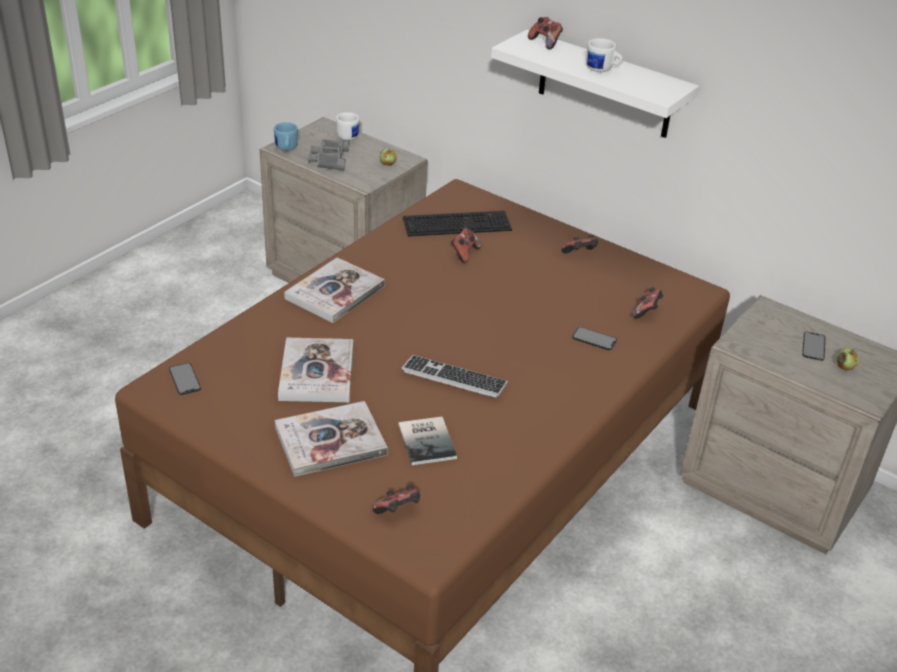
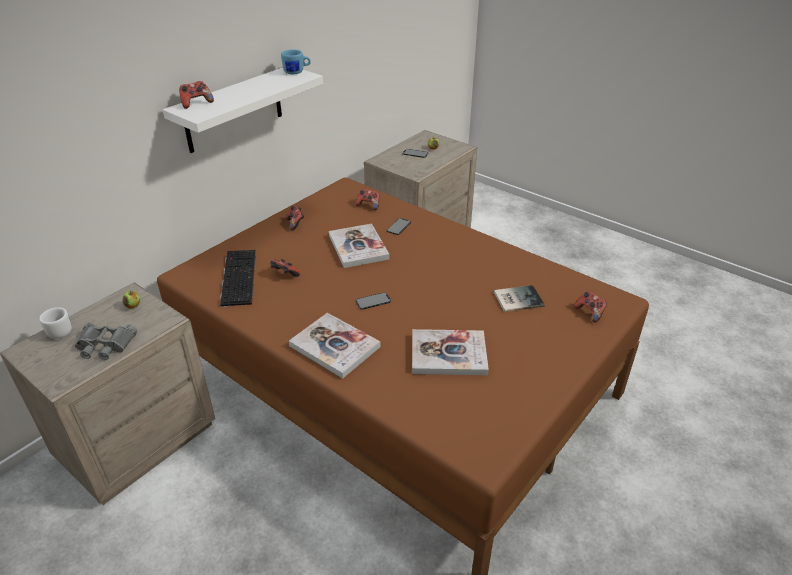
camera: 85 degrees left, 0 degrees up
phone [169,363,201,395] -> phone moved to [356,292,391,310]
blue mug [274,122,298,151] -> blue mug moved to [281,49,311,74]
book [275,401,388,477] -> book moved to [329,224,390,268]
keyboard [402,355,508,398] -> none
white mug [586,38,623,72] -> none

